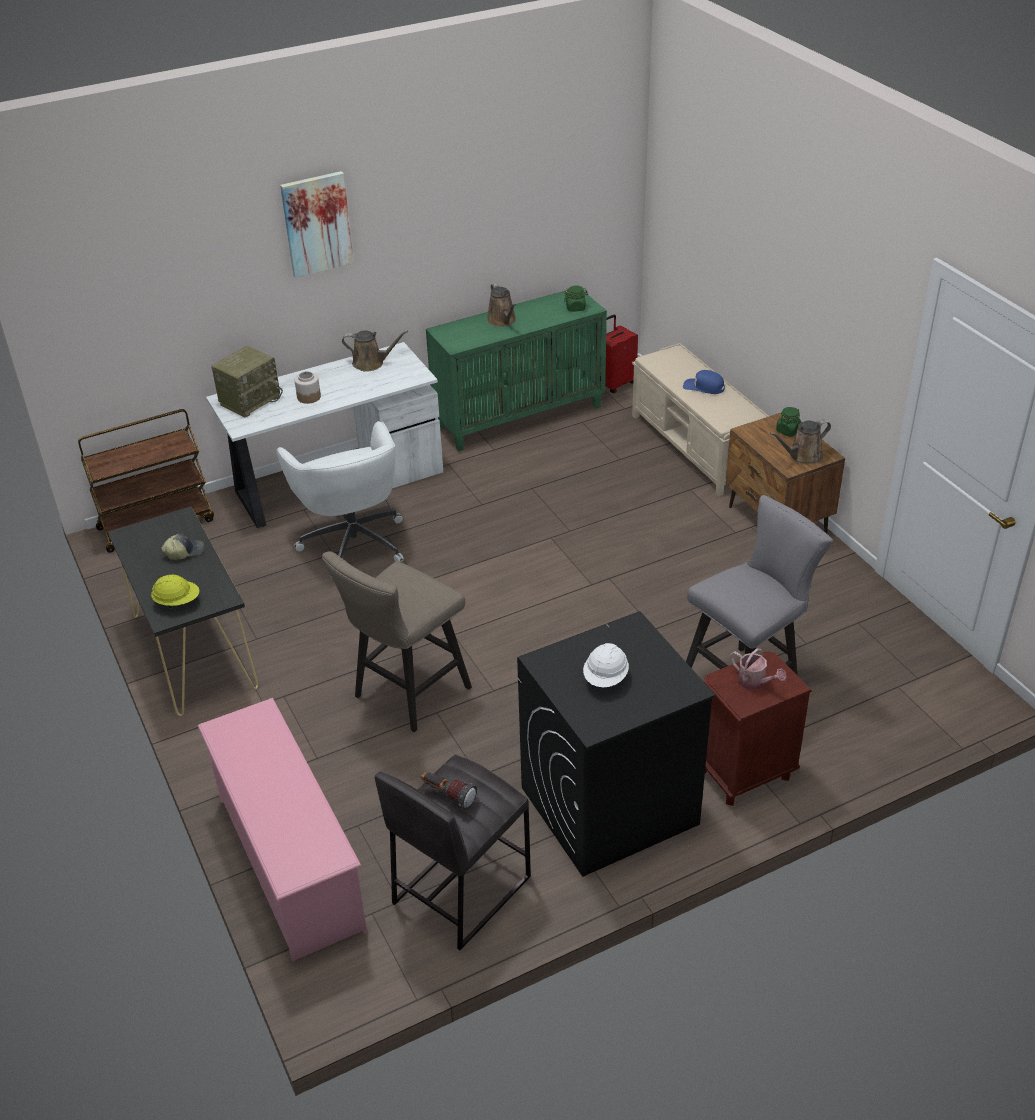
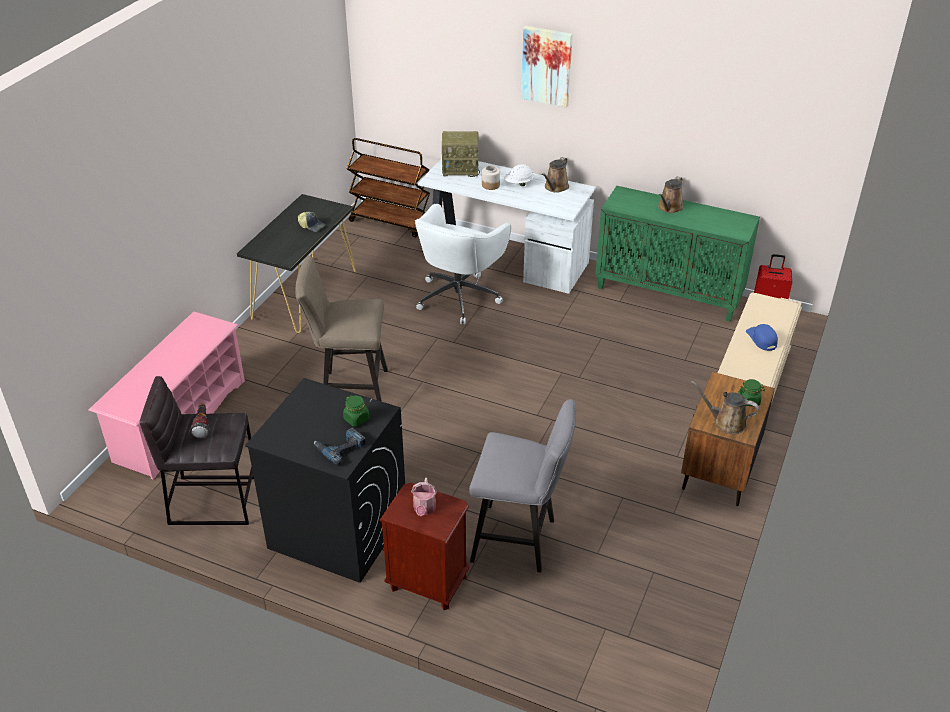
camera: 50 degrees right, 0 degrees up
yellow hard hat [151,575,200,609] -> none
brown watering can [342,331,408,372] -> brown watering can turned 60 degrees clockwise [542,157,569,193]
green jar [564,285,588,311] -> green jar moved to [343,395,369,427]
white hard hat [583,643,629,687] -> white hard hat moved to [504,164,534,186]
none -> power drill [314,428,366,465]

